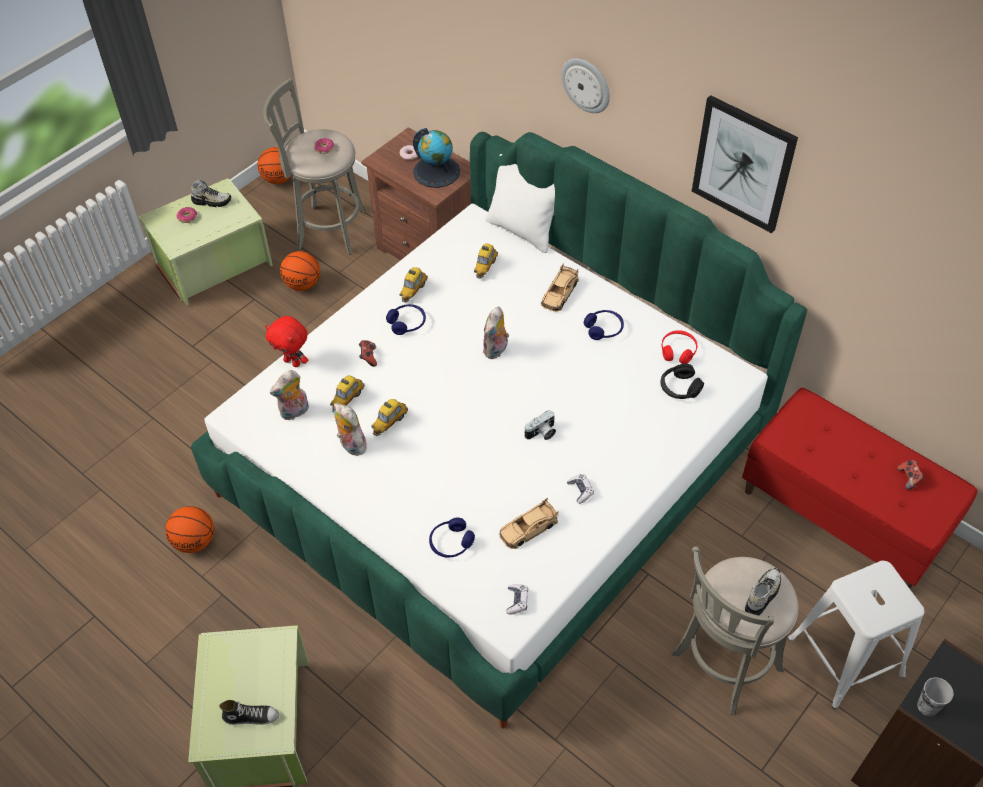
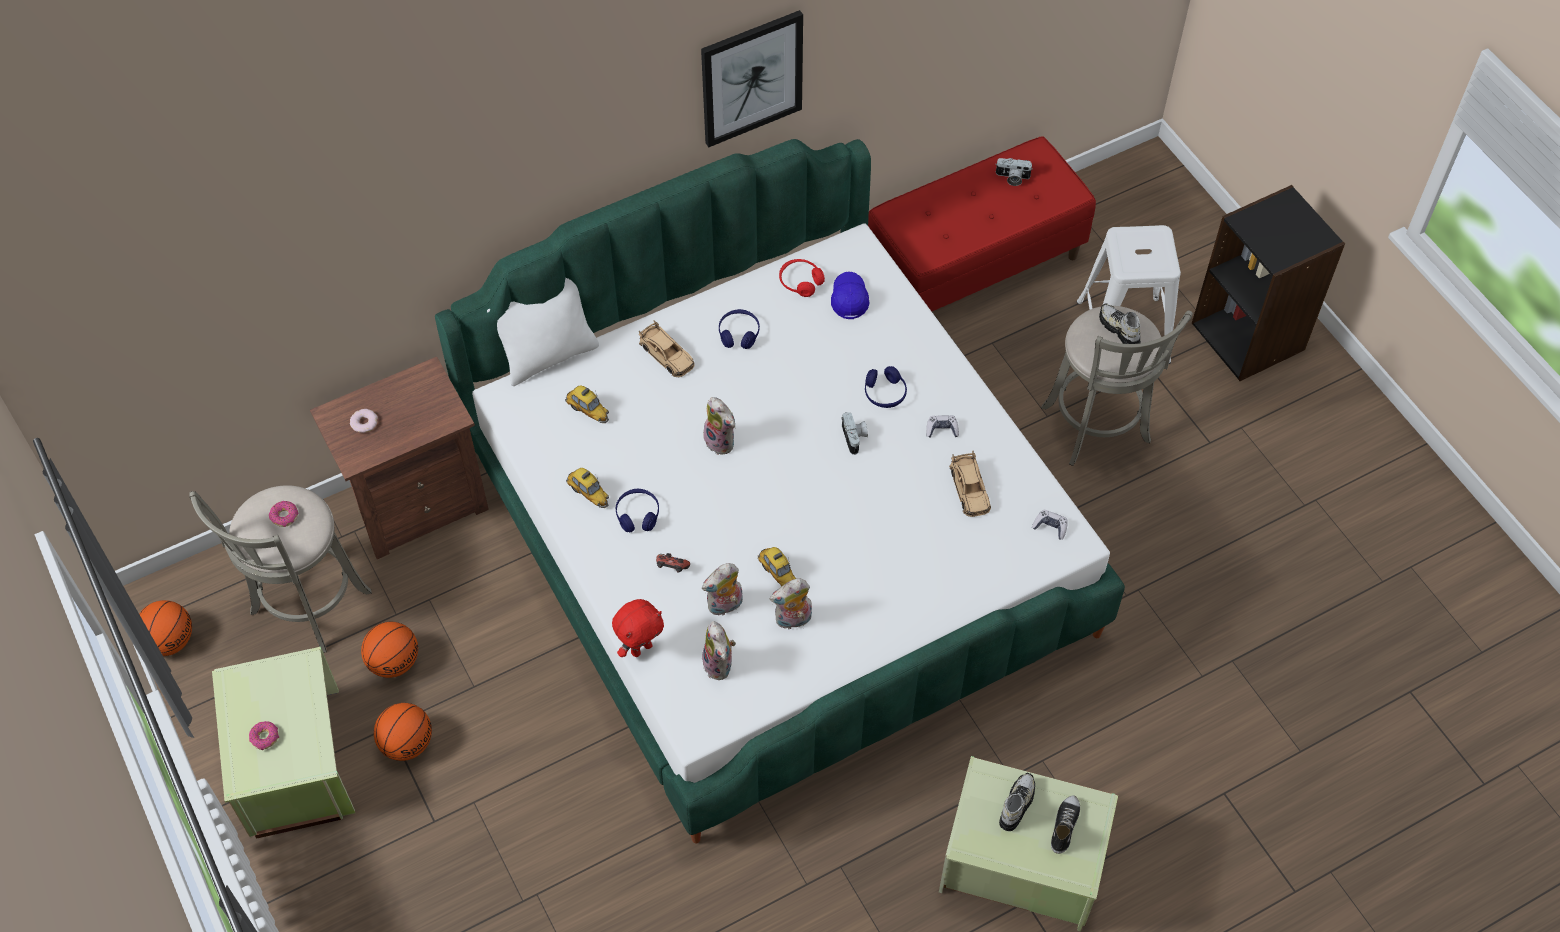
camera: 70 degrees left, 5 degrees up
basketball [165,506,214,553] -> basketball moved to [374,703,432,761]
shoe [191,180,231,207] -> shoe moved to [999,773,1035,831]
toy car [330,375,365,412] -> plush toy [702,563,743,617]
globe [413,128,460,188] -> none
blue headphones [429,518,475,558] -> blue headphones moved to [865,366,907,408]
wall clock [561,58,610,113] -> none
black headphones [660,364,704,399] -> blue cap [831,272,869,319]
game controller [897,460,924,490] -> camera [996,158,1033,186]
cup [917,677,954,716] -> none

